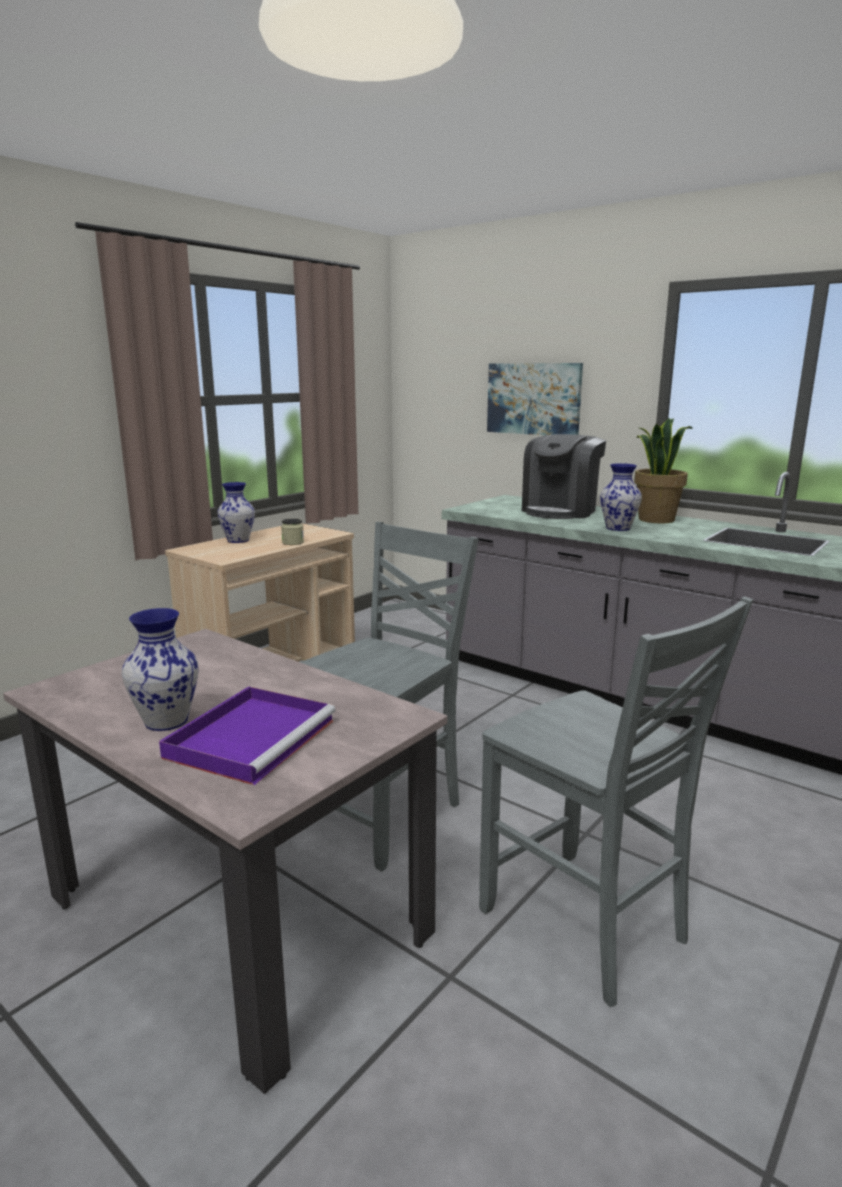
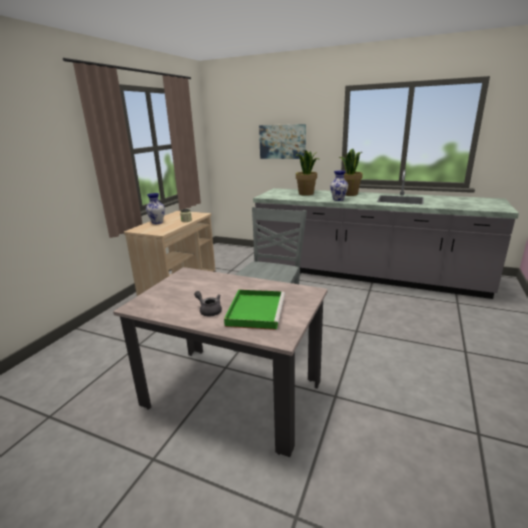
camera: 15 degrees left, 5 degrees up
vase [121,608,198,731] -> grey teapot [194,291,222,316]
purple tray [159,687,336,785] -> green tray [224,290,285,330]
grey chair [479,596,753,1007] -> none
coffee machine [522,434,606,519] -> potted plant [296,150,319,196]

